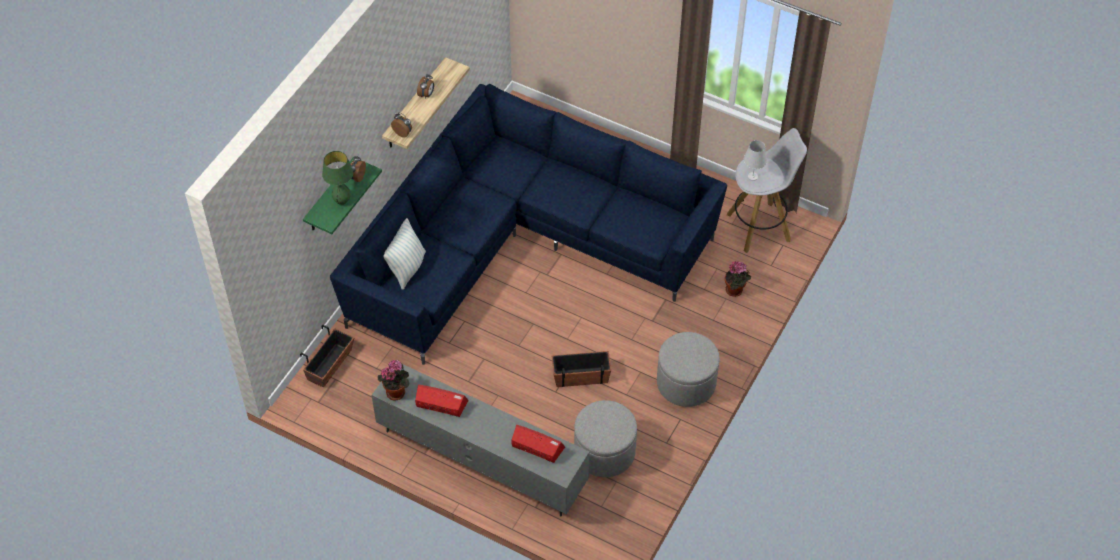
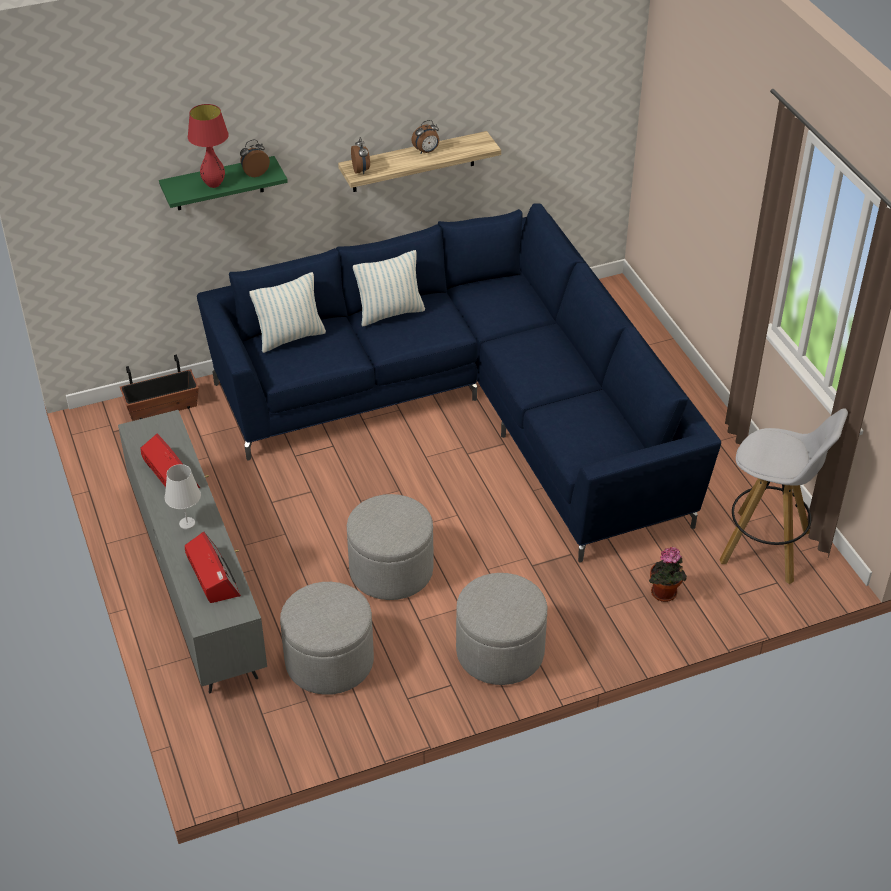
camera: 40 degrees right, 10 degrees down
green table lamp [322,151,353,205] -> red table lamp [188,104,229,188]
potted plant [378,360,409,401] -> none
planter [552,351,611,387] -> grey ottoman [347,494,434,600]
white table lamp [743,140,767,181] -> white table lamp moved to [165,464,201,529]
none -> pillow [353,250,425,327]

